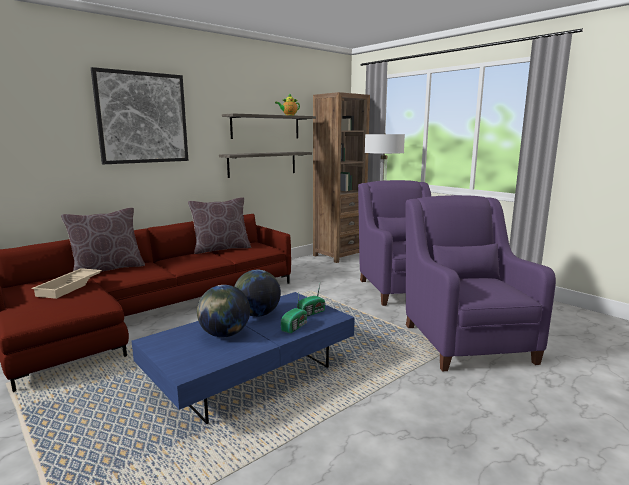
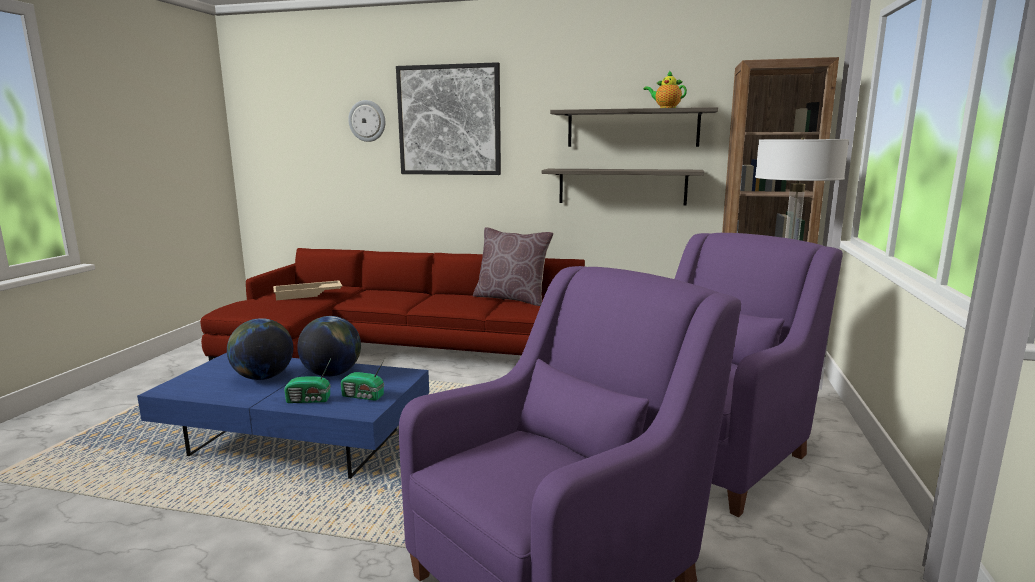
camera: 55 degrees right, 0 degrees up
brown pillow [61,208,145,272] -> none
none -> wall clock [348,100,385,142]

